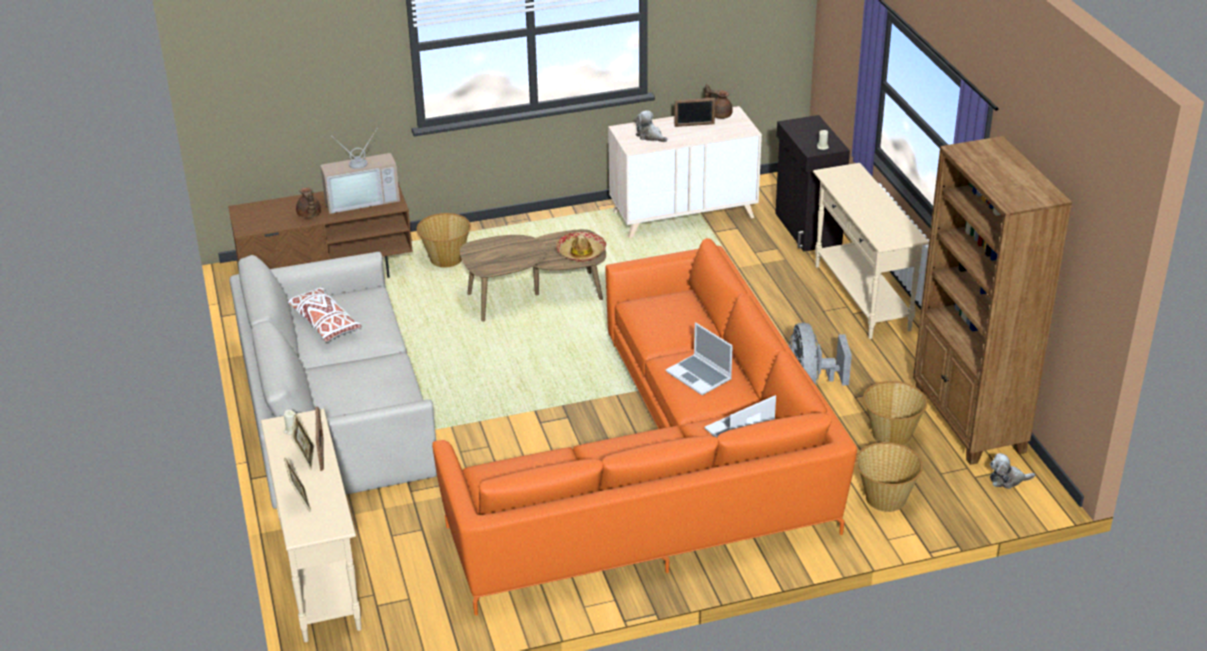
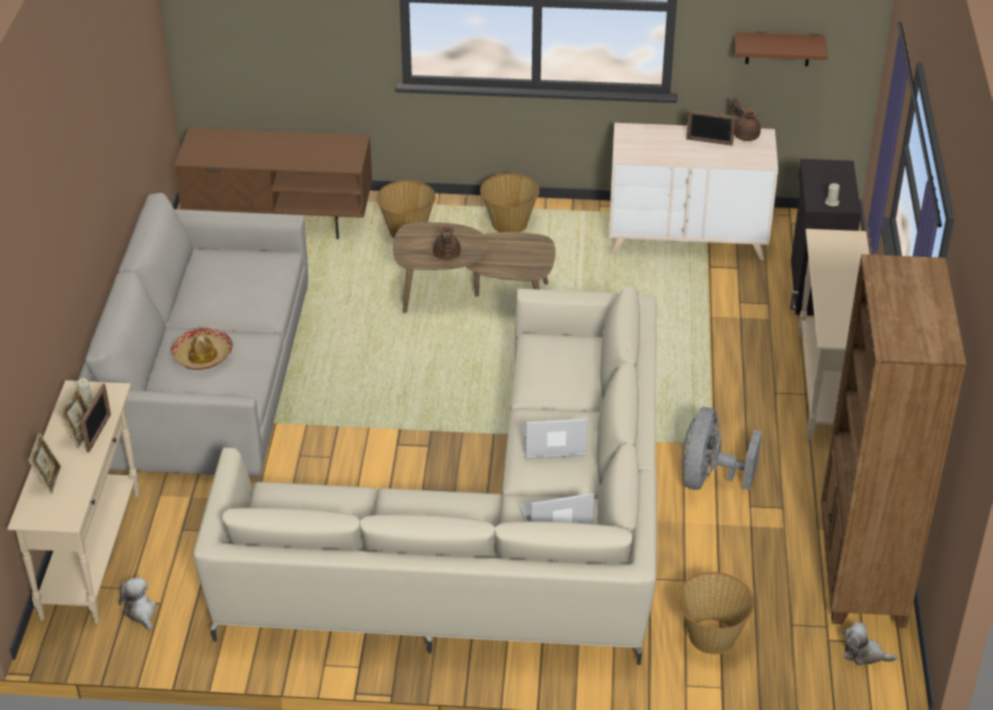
camera: 20 degrees right, 5 degrees up
white pillow [288,288,362,342] -> none
brown teapot [296,188,321,218] -> brown teapot moved to [433,225,461,260]
television [320,129,400,214] -> none
orange sofa [432,238,857,616] -> beige sofa [193,286,657,665]
hat [556,232,607,262] -> hat moved to [171,328,233,370]
plush toy [635,110,667,142] -> plush toy moved to [118,577,156,630]
laptop [666,322,733,395] -> laptop turned 105 degrees clockwise [521,419,588,459]
basket [863,381,927,446] -> basket moved to [480,173,540,233]
none -> brown shelf [735,32,828,66]

